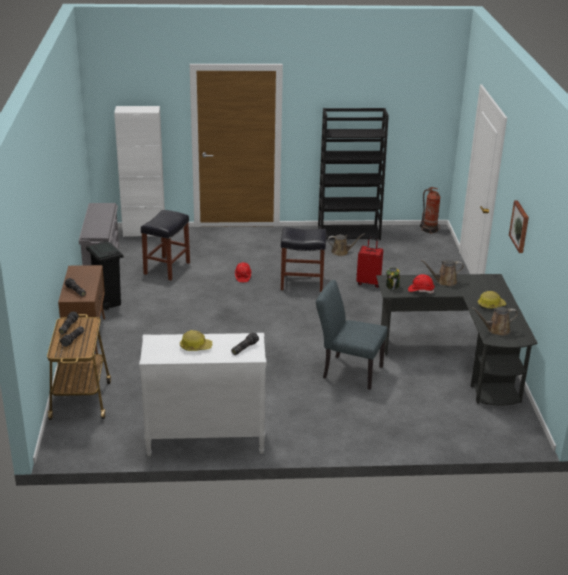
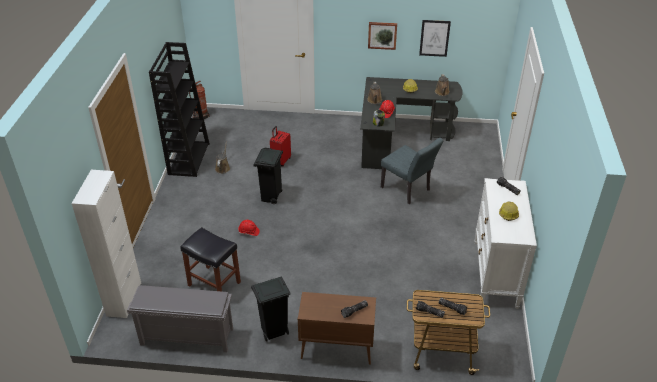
camera: 80 degrees left, 10 degrees up
black stool [281,227,326,292] -> black trash can [253,147,283,204]
grey chair [316,280,387,390] -> grey chair turned 75 degrees counterclockwise [381,138,443,204]
none -> picture [419,20,451,57]

